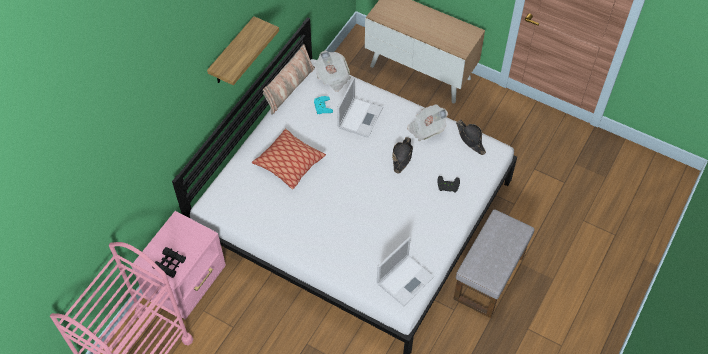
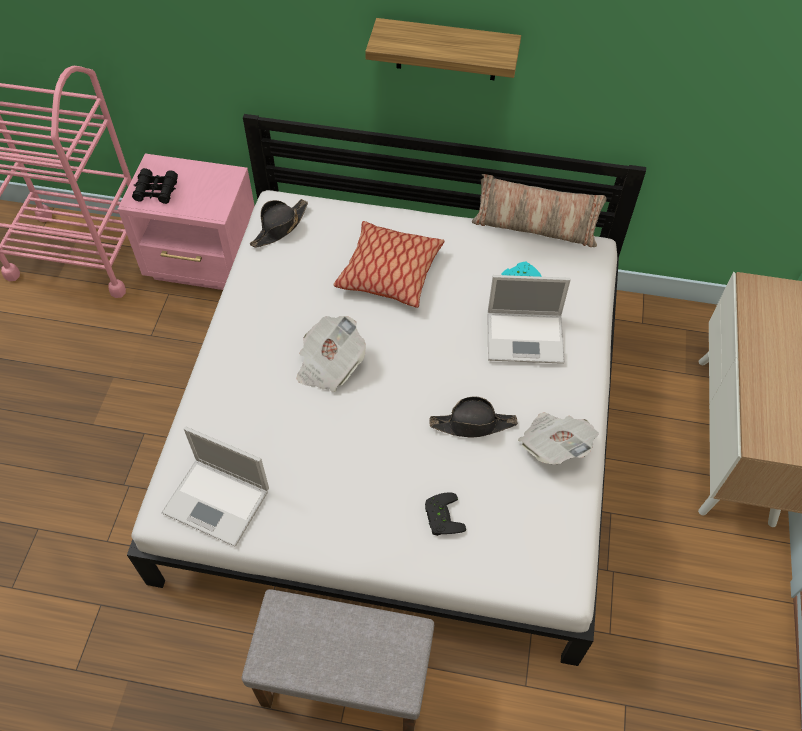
camera: 70 degrees right, 0 degrees up
newspaper [314,51,351,92] -> newspaper moved to [296,316,366,392]
black hat [456,120,486,155] -> black hat moved to [250,199,308,248]

